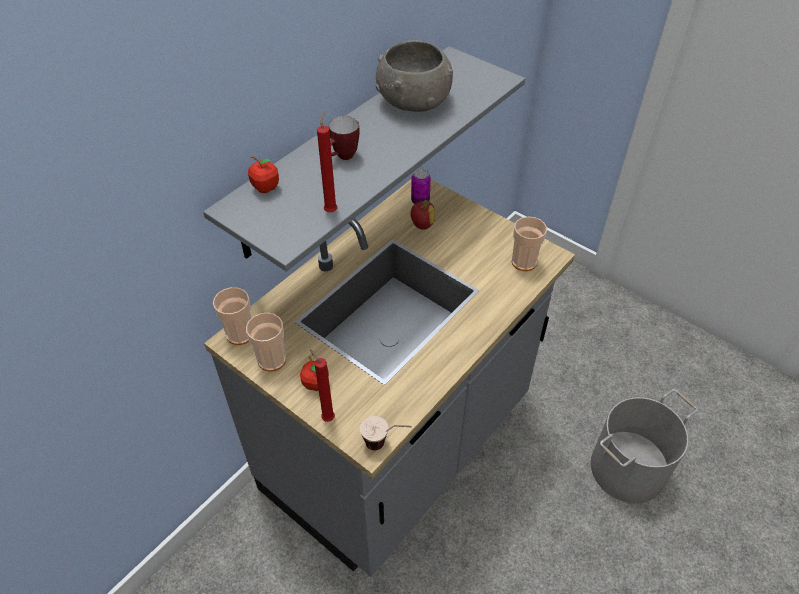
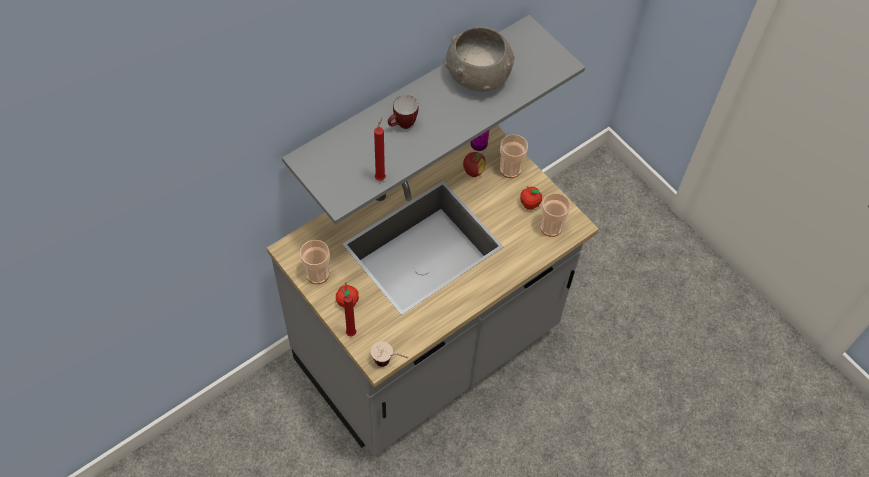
camera: 10 degrees right, 10 degrees up
cup [213,287,251,345] -> cup moved to [500,134,528,178]
apple [248,156,279,193] -> apple moved to [520,186,542,210]
grey bucket [591,389,698,503] -> none

